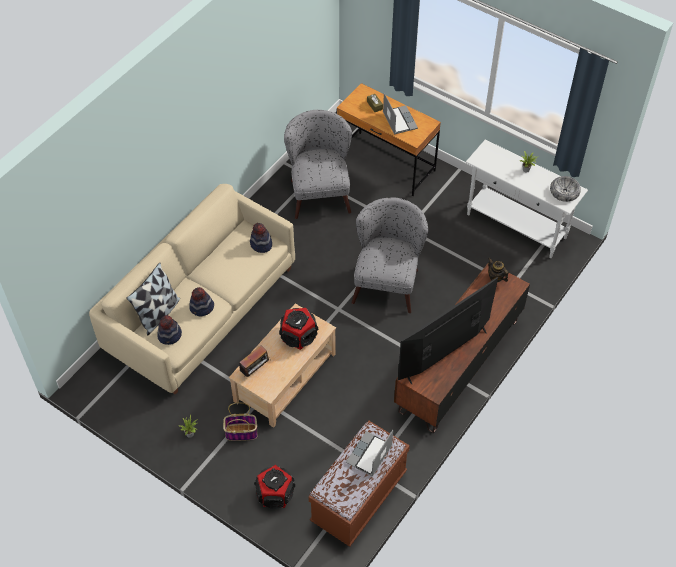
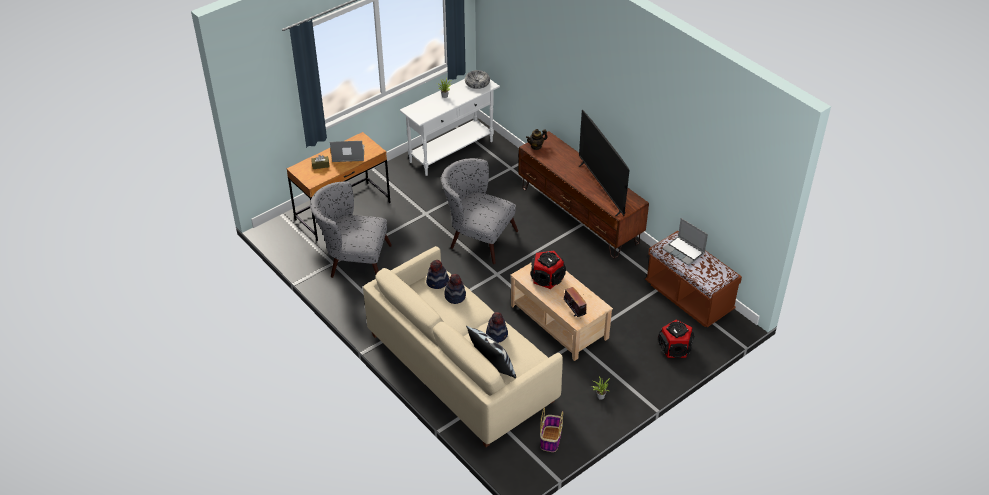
camera: 75 degrees left, 10 degrees down
hat [157,315,182,345] -> hat moved to [444,274,466,304]
basket [223,402,258,441] -> basket moved to [540,408,563,452]

